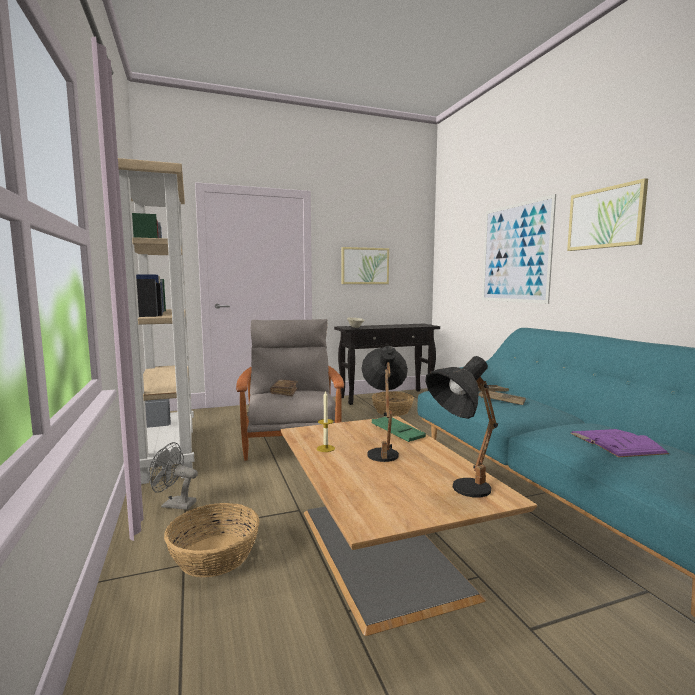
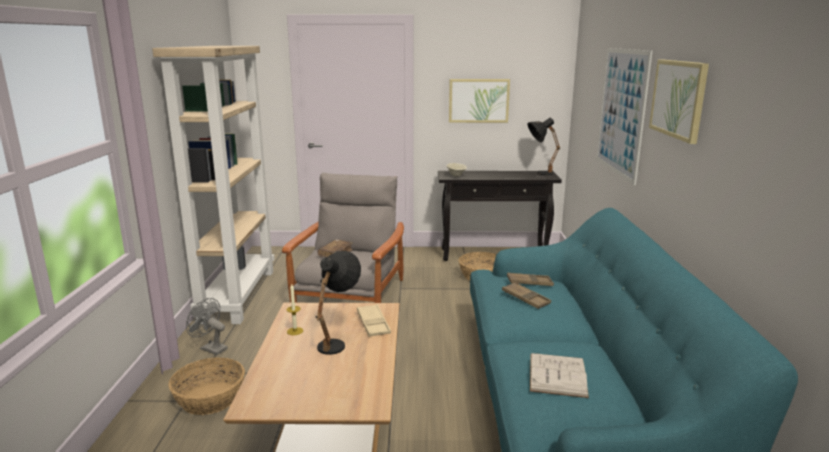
camera: 20 degrees right, 10 degrees up
green tray [372,417,426,442] -> beige tray [357,304,391,337]
black table lamp [425,356,498,497] -> black table lamp moved to [527,118,560,175]
purple book [571,429,669,457] -> white book [530,353,589,398]

